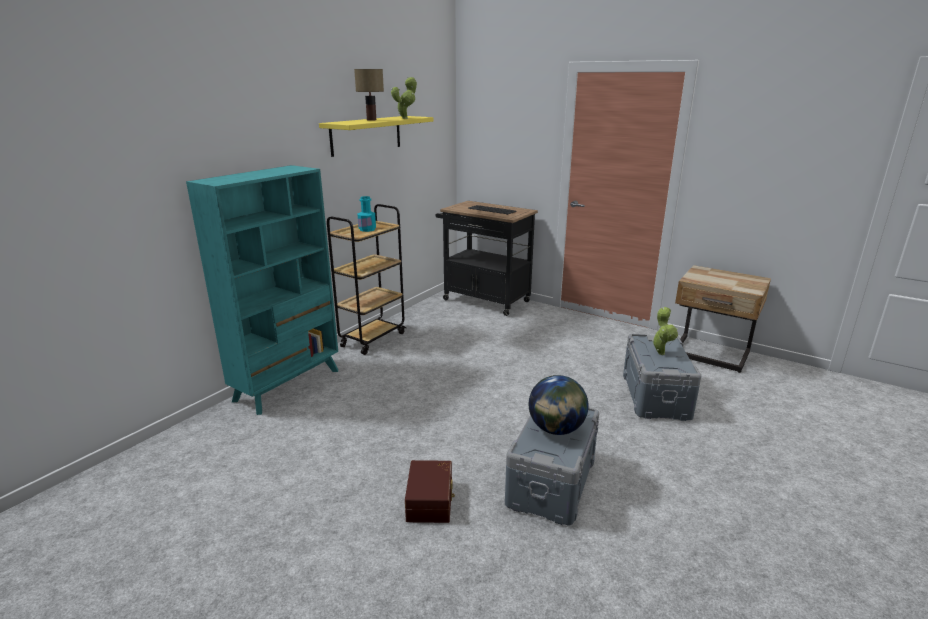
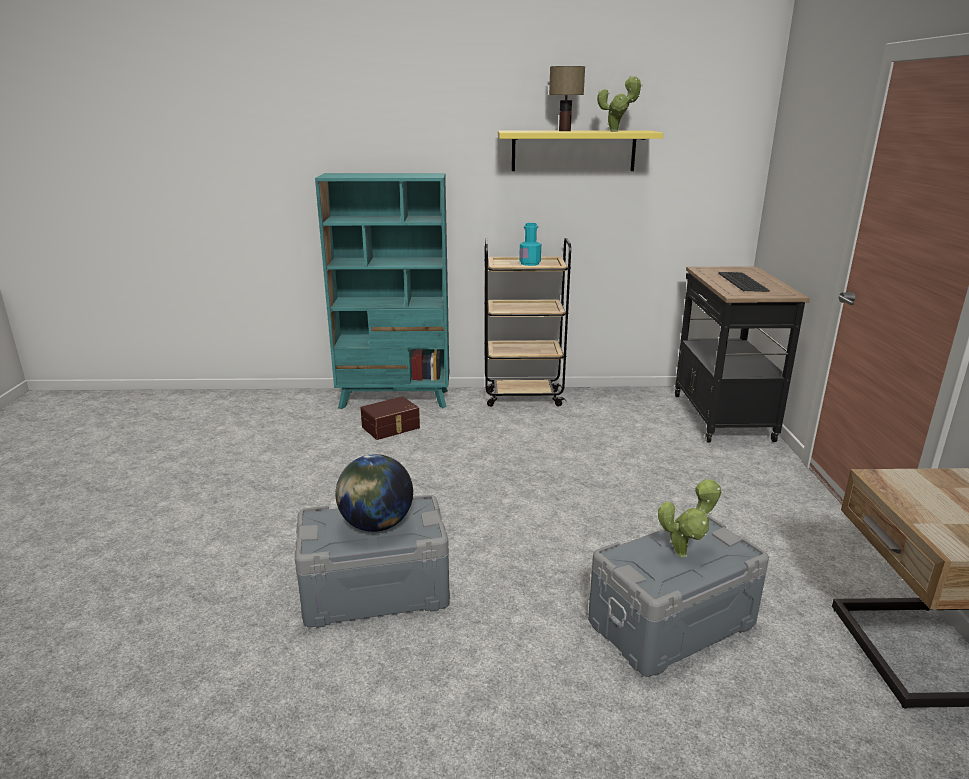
camera: 55 degrees right, 0 degrees up
brown storage box [405,460,455,523] -> brown storage box moved to [361,396,420,440]

